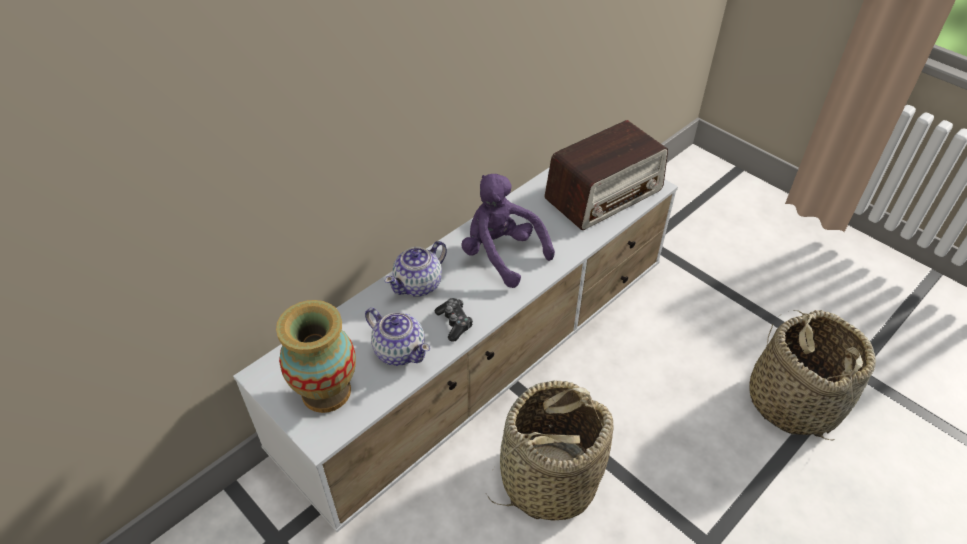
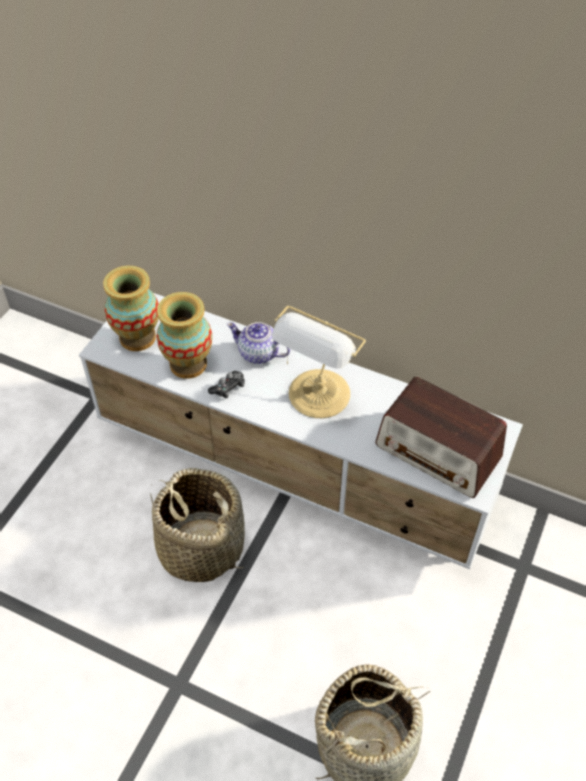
camera: 70 degrees right, 5 degrees up
teapot [365,308,430,366] -> vase [157,292,212,379]
purple plush toy [461,174,555,288] -> table lamp [272,306,366,418]

